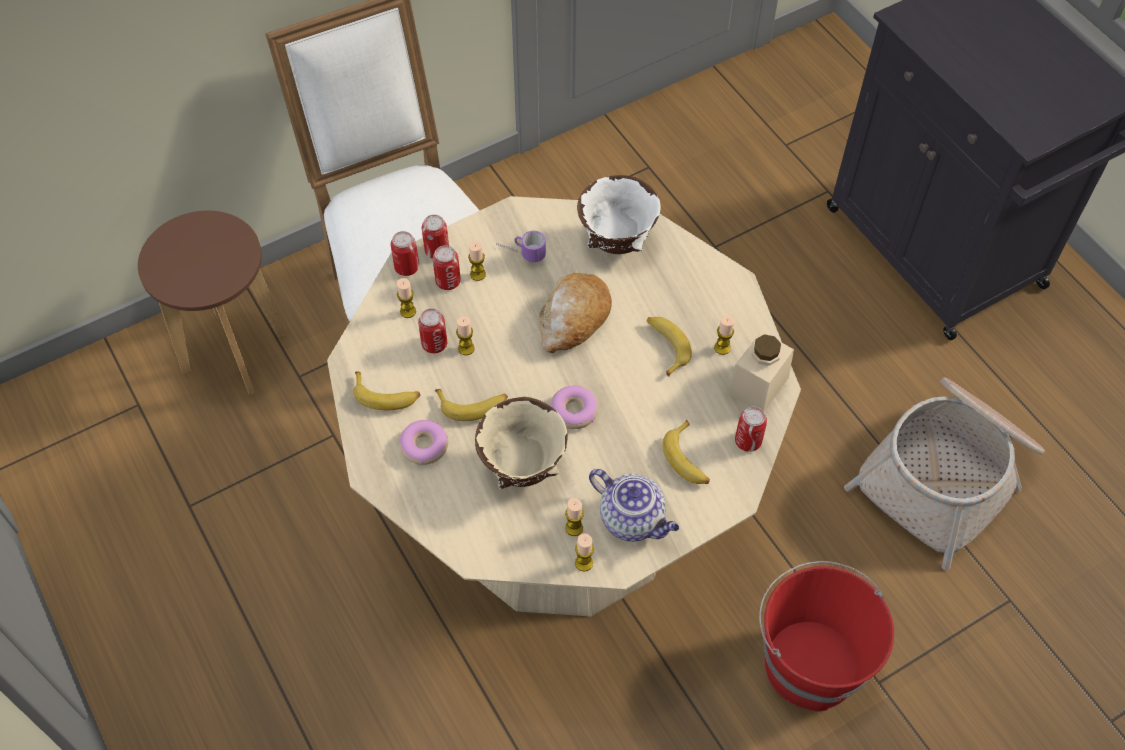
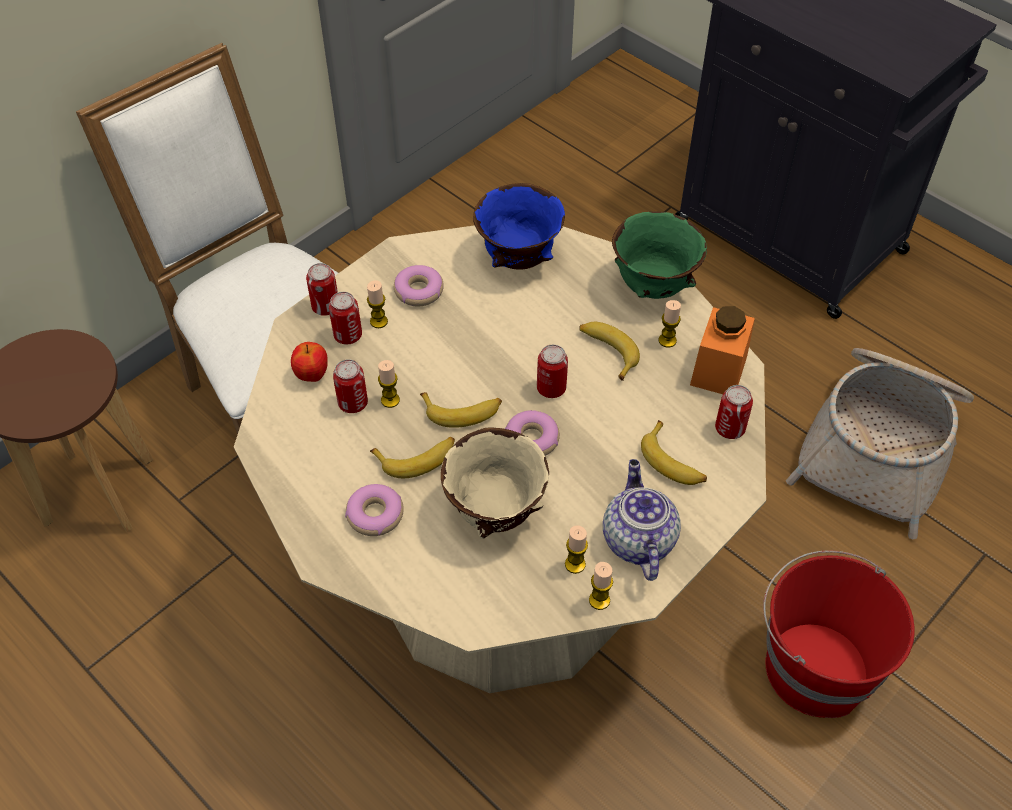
camera: 15 degrees left, 5 degrees down
banana [353,372,421,410] -> banana moved to [420,392,502,428]
can [391,231,419,276] -> can moved to [537,345,568,398]
candle [397,278,416,318] -> apple [291,342,328,382]
mug [496,231,546,263] -> donut [394,265,444,307]
bread [538,273,612,353] -> none
white bowl [577,175,661,254] -> blue bowl [473,183,565,270]
teapot [589,469,679,542] -> teapot turned 120 degrees counterclockwise [603,459,681,581]
beige jar [727,331,794,412] -> orange jar [690,306,755,394]
none -> green bowl [612,212,707,299]

